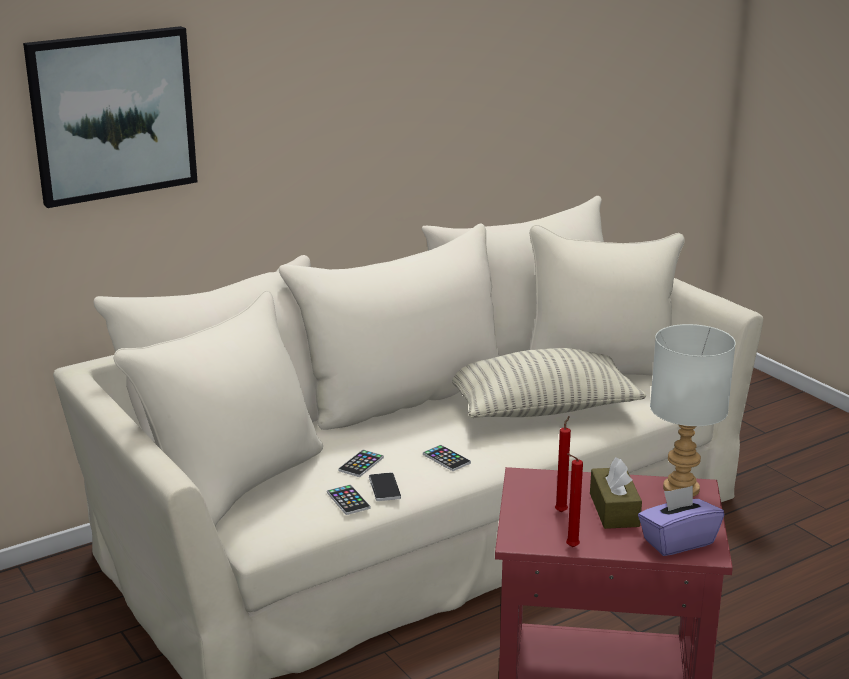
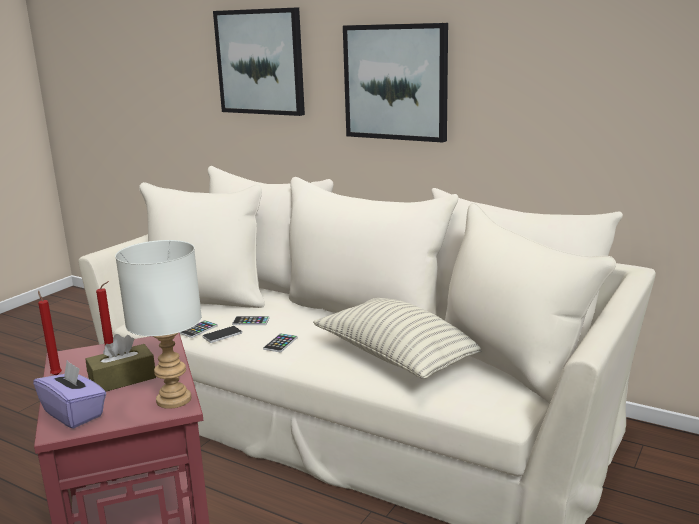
camera: 65 degrees right, 5 degrees down
none -> picture [343,23,448,143]

